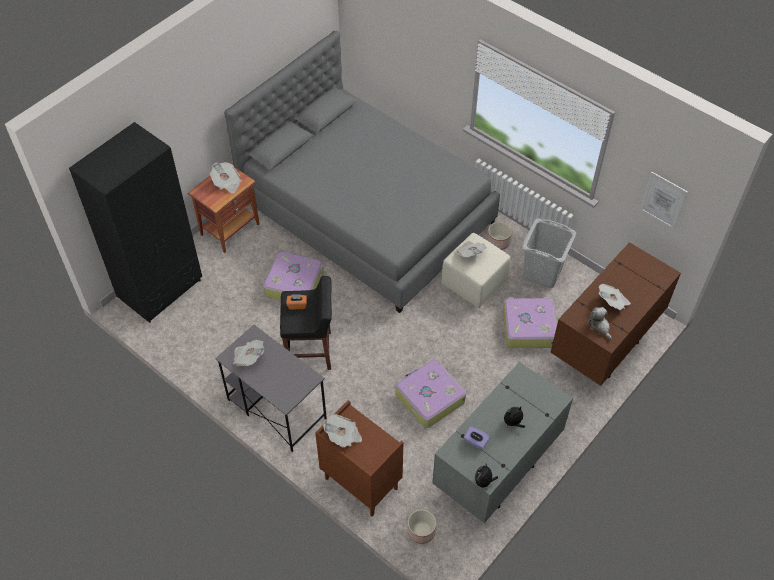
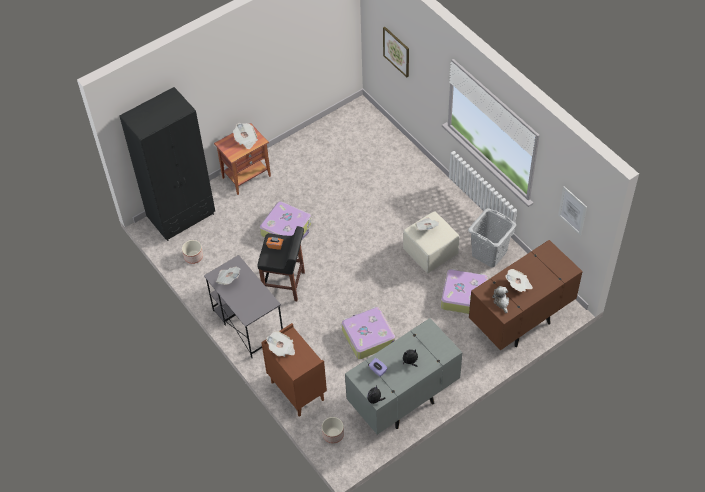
camera: 15 degrees right, 0 degrees up
grey bed [225,31,500,313] -> none
planter [487,222,512,250] -> planter moved to [182,240,203,264]
none -> picture [383,27,409,77]

